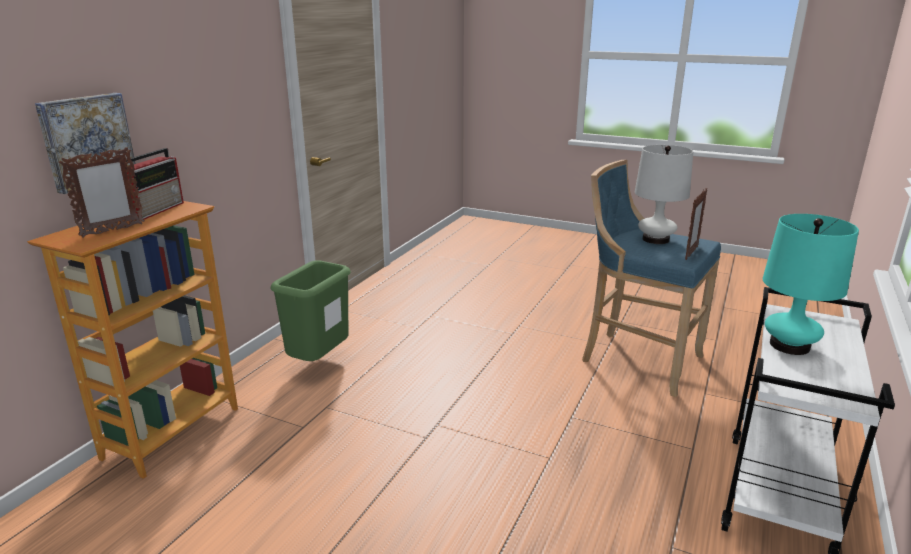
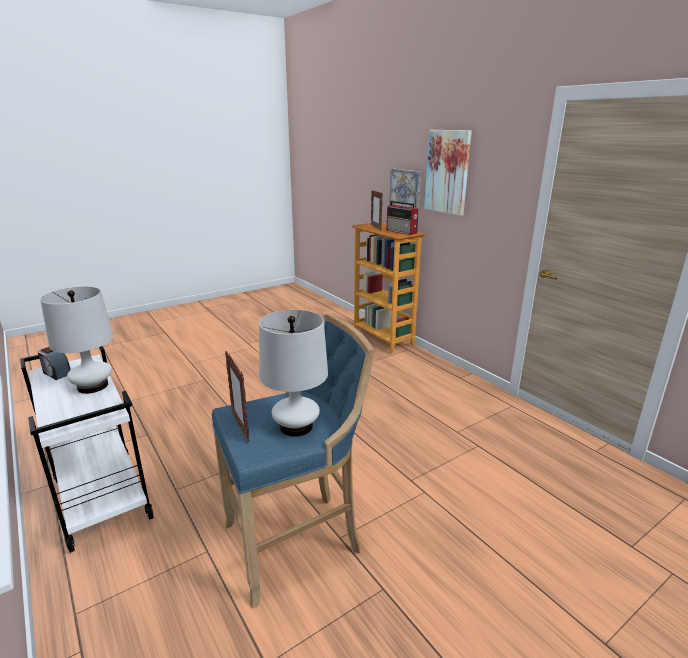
camera: 120 degrees right, 0 degrees up
green trash can [270,260,351,361] -> none
turquoise table lamp [763,214,859,355] -> white table lamp [40,287,114,394]
none -> alarm clock [38,347,70,380]
none -> picture [424,130,472,216]

